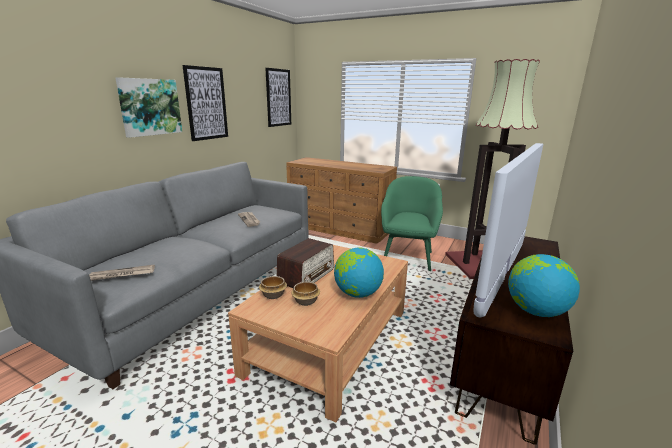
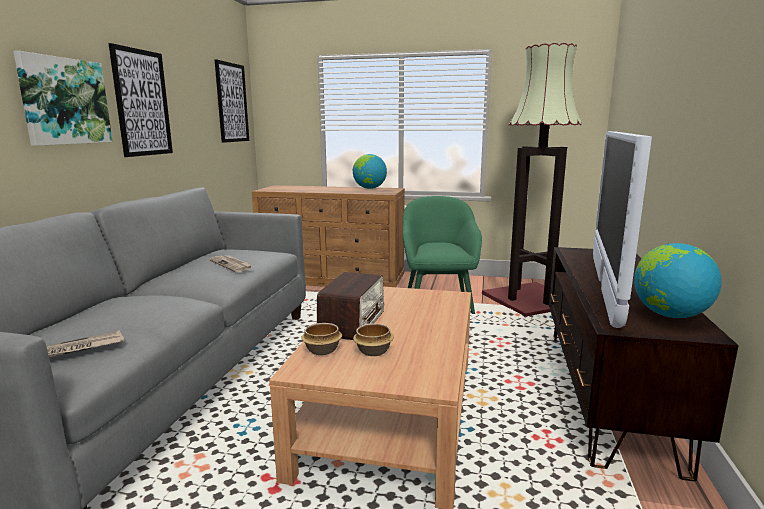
camera: 15 degrees left, 5 degrees down
globe [334,247,384,298] -> globe moved to [353,154,387,189]

